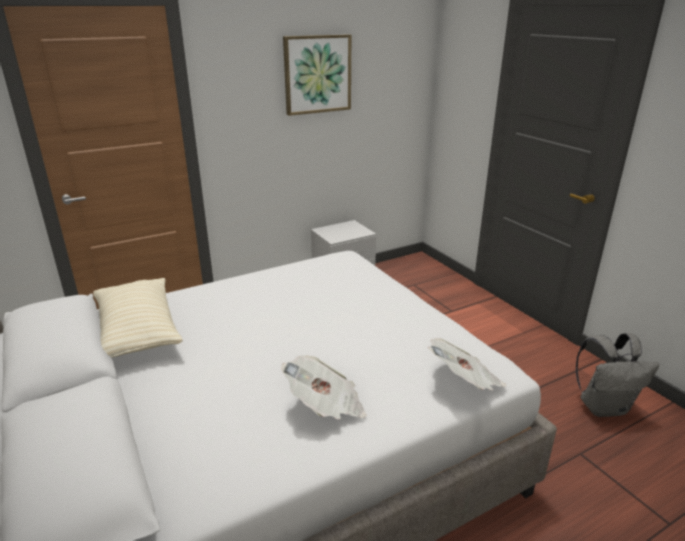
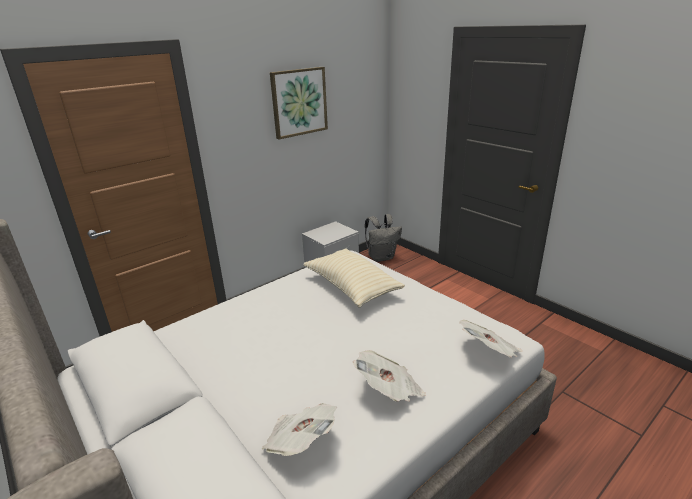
camera: 10 degrees left, 0 degrees up
beige pillow [93,278,183,358] -> beige pillow moved to [303,248,405,308]
grey backpack [576,333,659,417] -> grey backpack moved to [365,214,402,262]
none -> newspaper [262,403,337,456]

